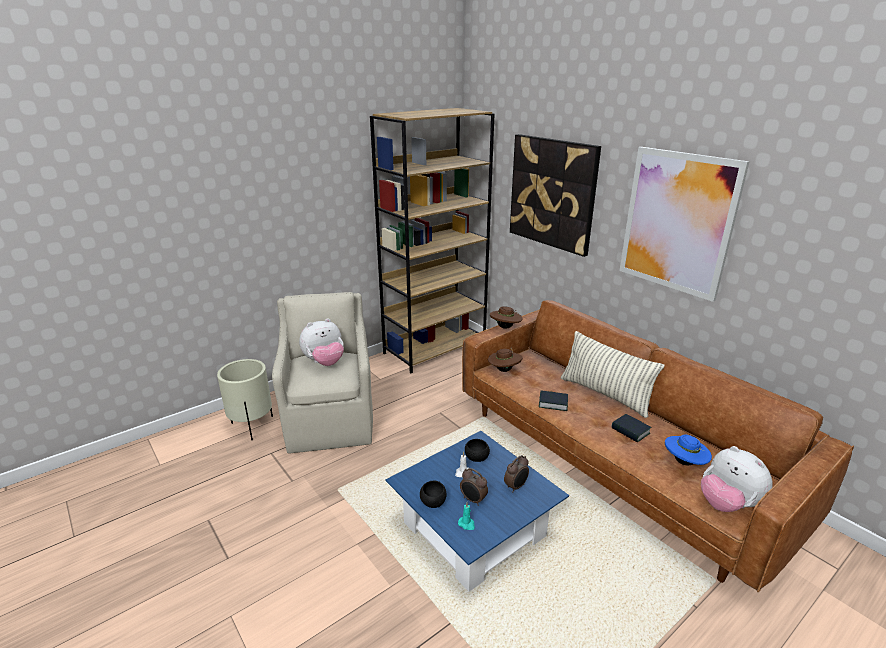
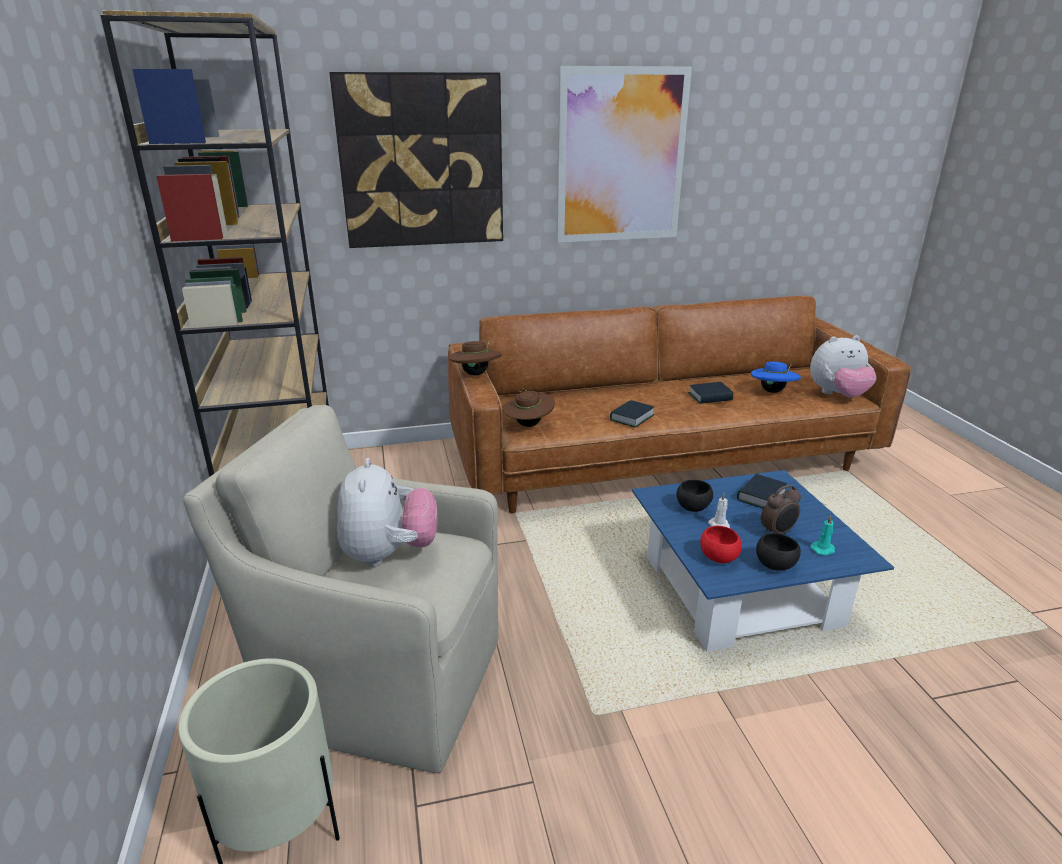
camera: 65 degrees left, 0 degrees up
alarm clock [504,455,529,493] -> book [737,474,787,509]
pillow [561,331,665,418] -> none
none -> red bowl [700,526,742,563]

